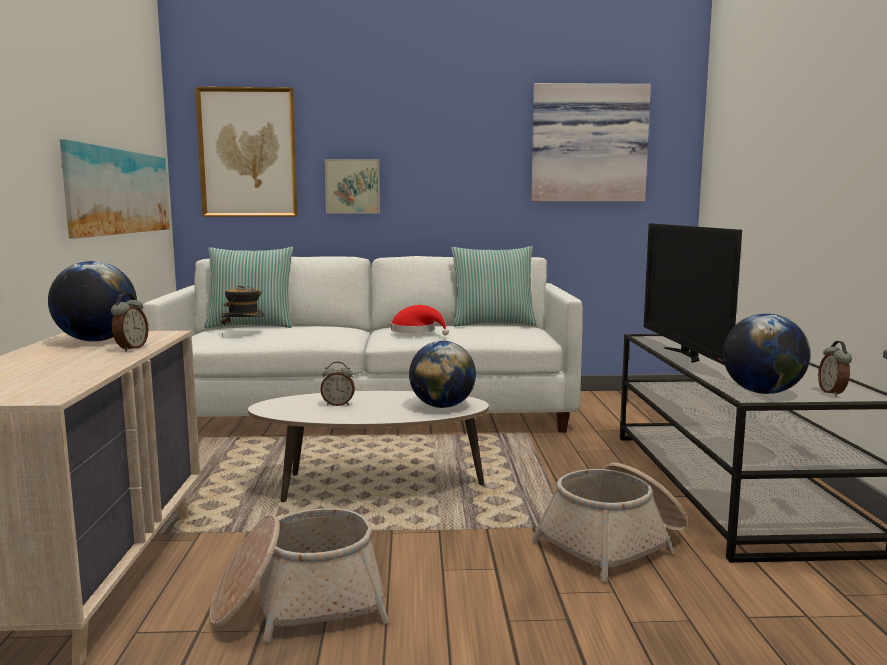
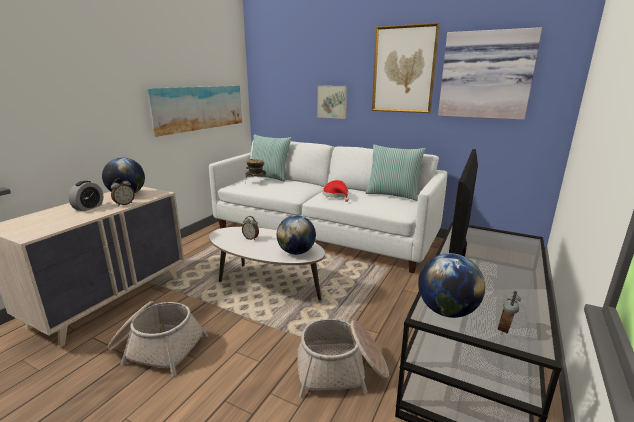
camera: 30 degrees right, 10 degrees up
picture [195,87,298,217] -> picture moved to [372,23,440,113]
none -> alarm clock [68,181,103,211]

